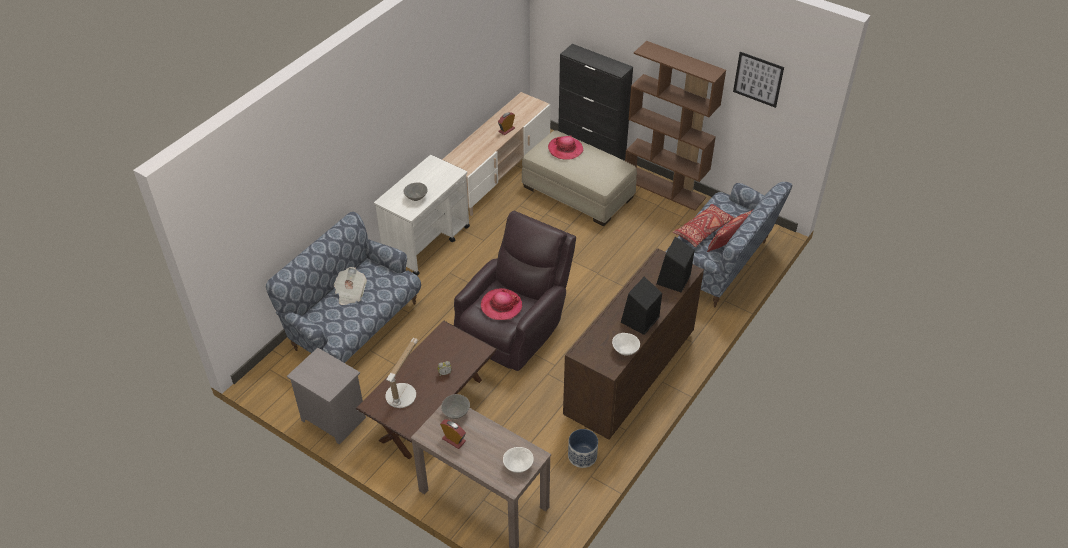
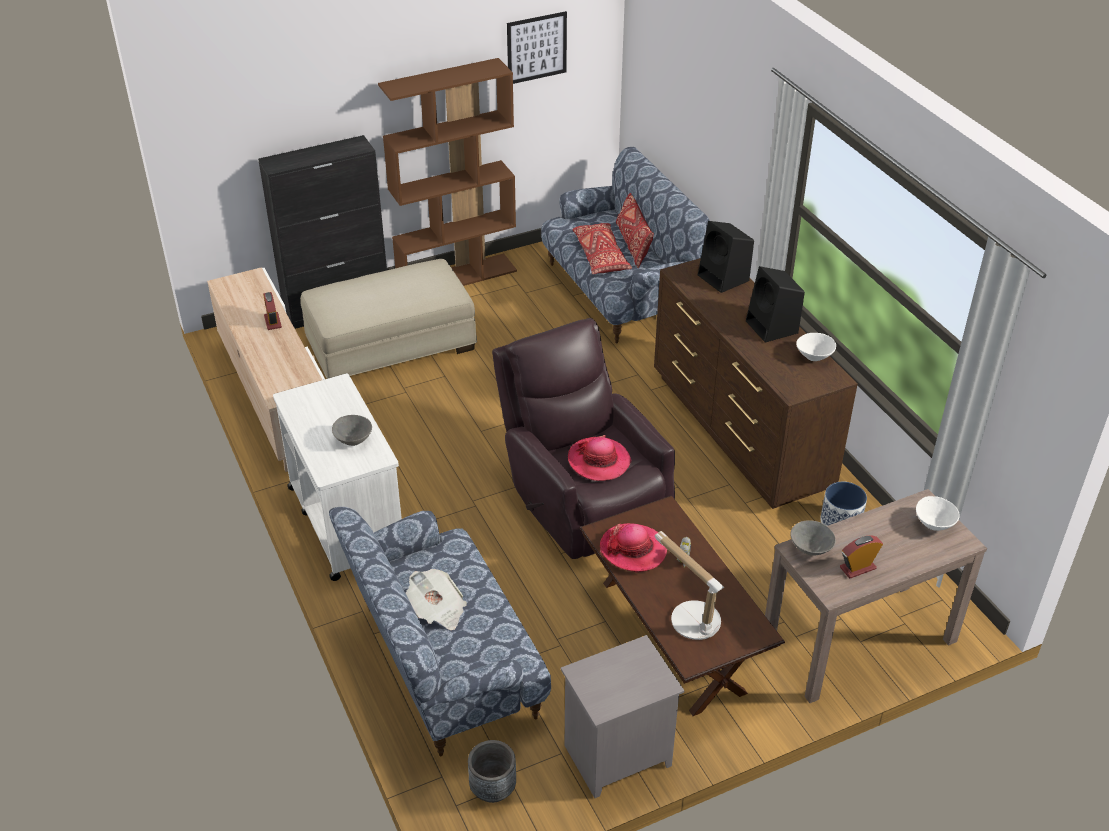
camera: 60 degrees left, 5 degrees down
hat [548,136,583,160] -> hat moved to [600,523,667,572]
none -> grey planter [468,740,516,803]

